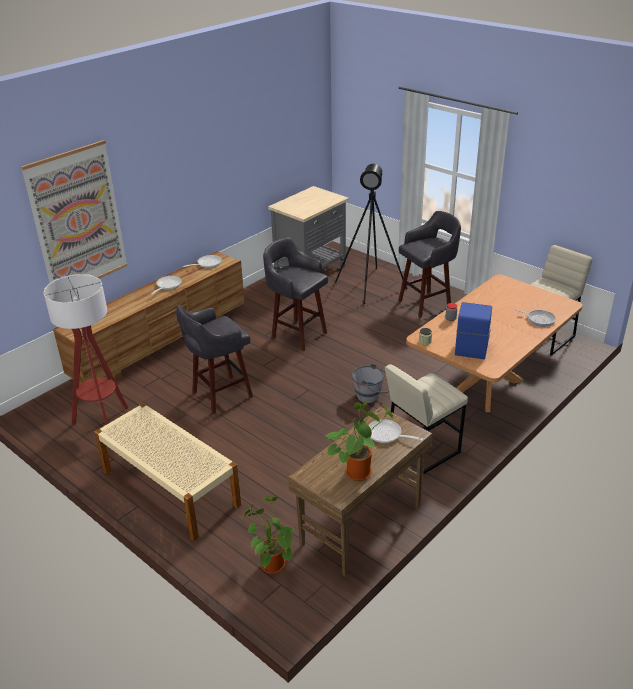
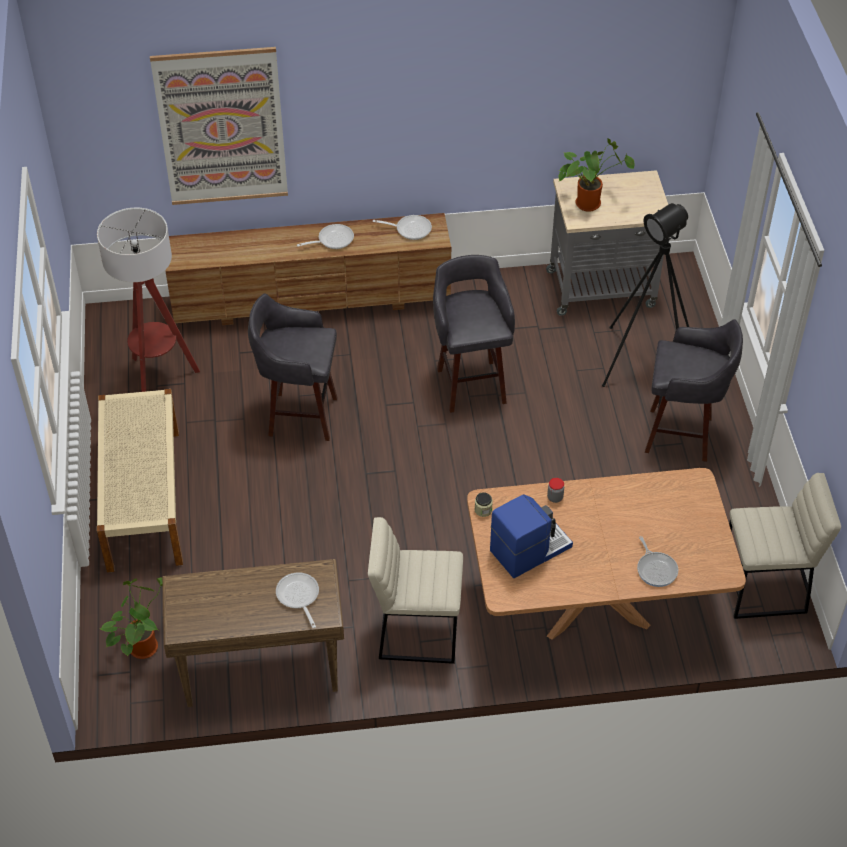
camera: 40 degrees right, 15 degrees up
potted plant [325,402,394,481] -> potted plant moved to [559,138,635,212]
grey bucket [352,363,389,403] -> none

